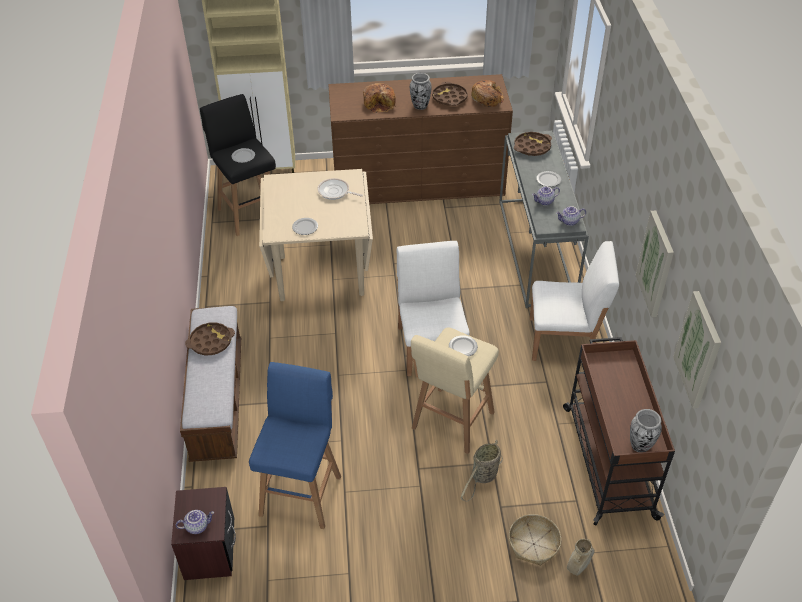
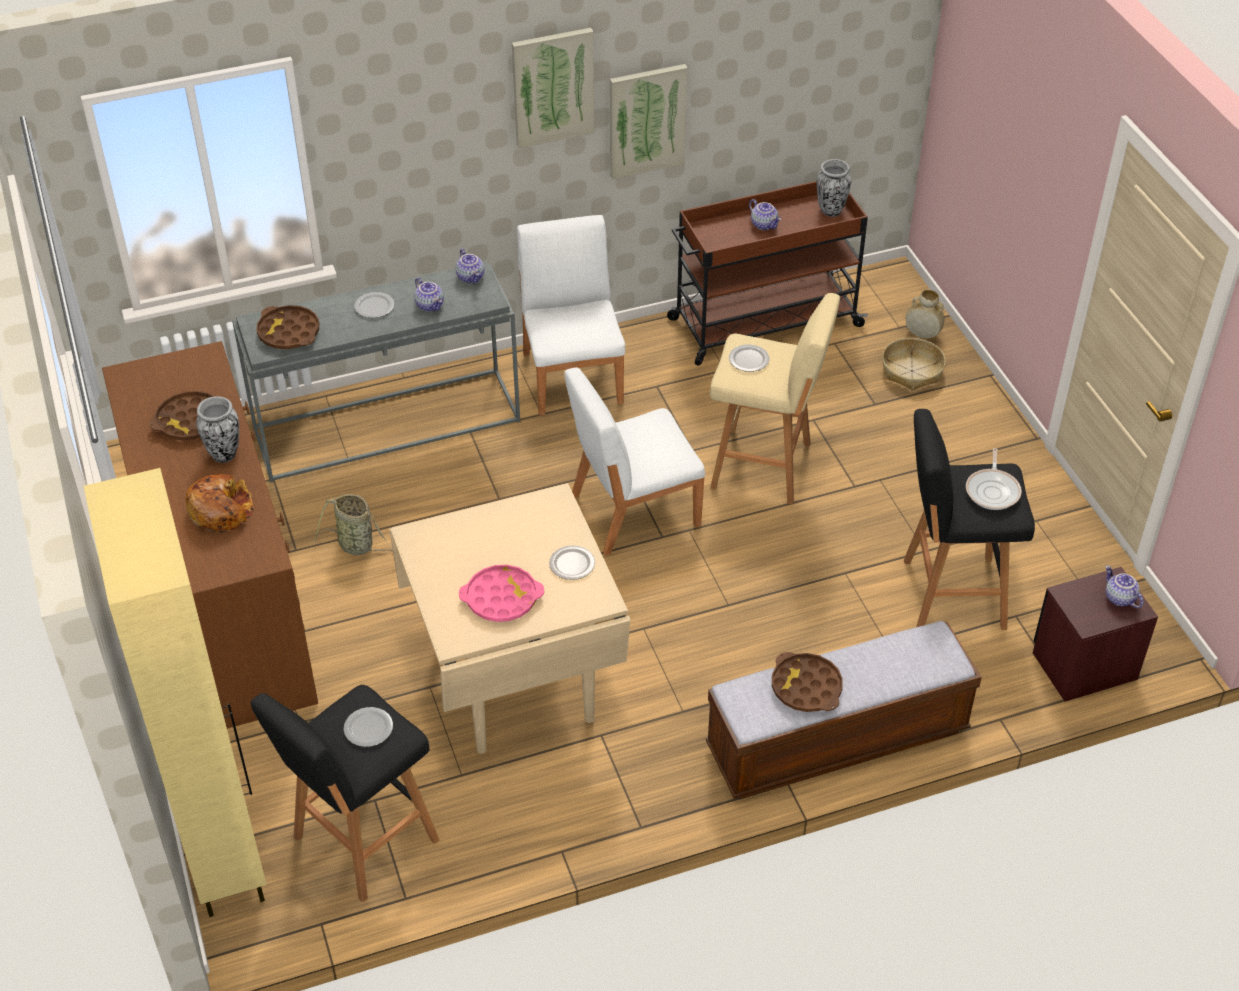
camera: 105 degrees left, 0 degrees up
blue stool [249,362,341,529] -> black stool [904,409,1035,630]
frying pan [318,178,363,200] -> frying pan moved to [966,448,1022,510]
basket [460,440,503,501] -> basket moved to [314,494,393,555]
bread [471,80,504,107] -> none
picture [673,291,721,408] -> picture moved to [512,28,595,148]
none -> pink tray [459,565,544,622]
none -> teapot [749,199,781,230]

